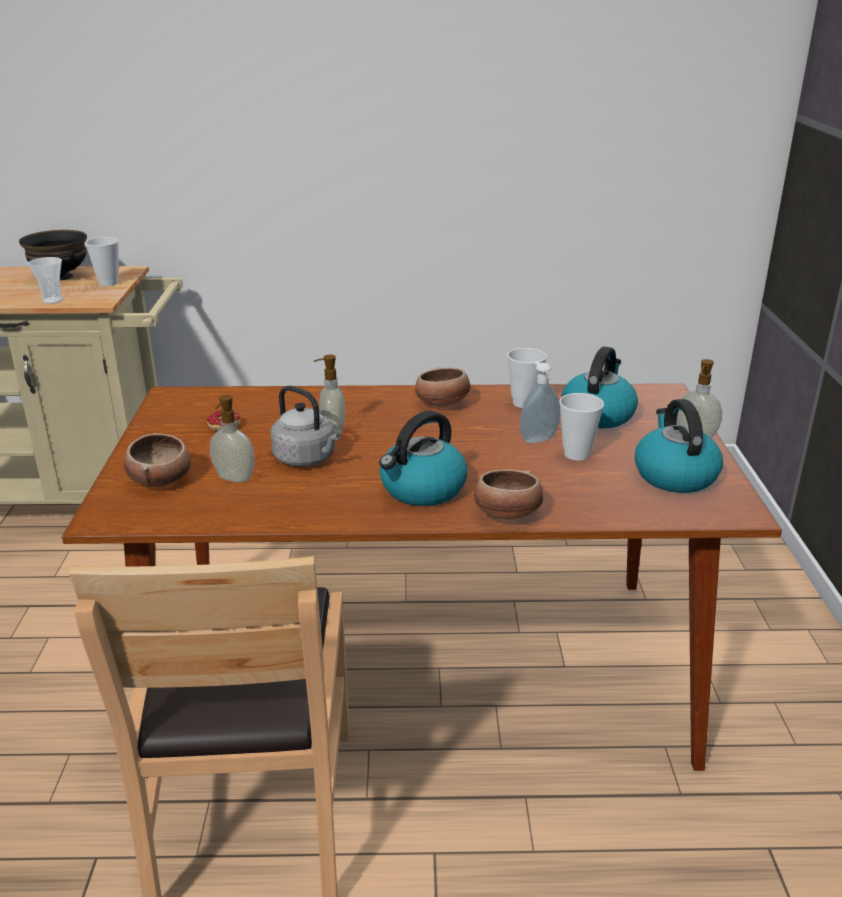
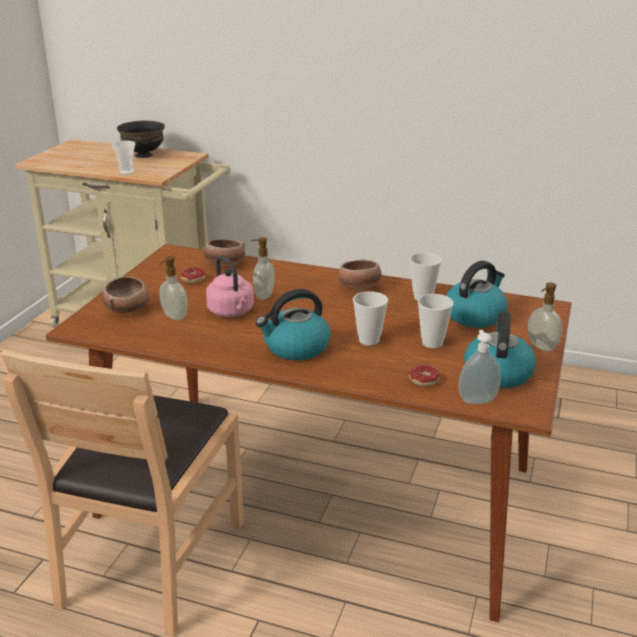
camera: 20 degrees right, 0 degrees up
cup [85,237,119,286] -> cup moved to [353,291,388,346]
grey kettle [271,386,340,467] -> pink kettle [206,256,254,317]
bowl [474,469,543,520] -> bowl moved to [204,239,245,267]
soap dispenser [520,361,560,443] -> soap dispenser moved to [458,330,501,404]
none -> donut [409,365,440,386]

